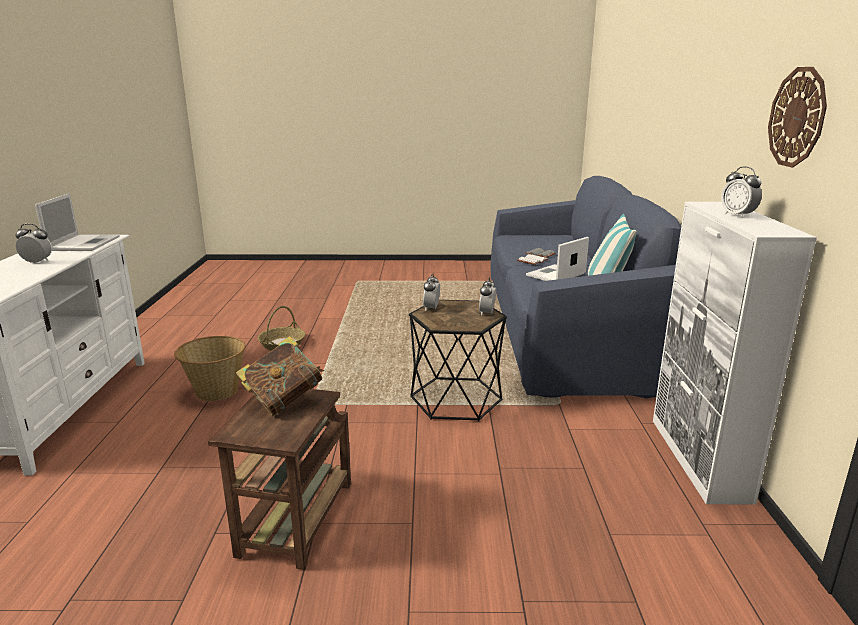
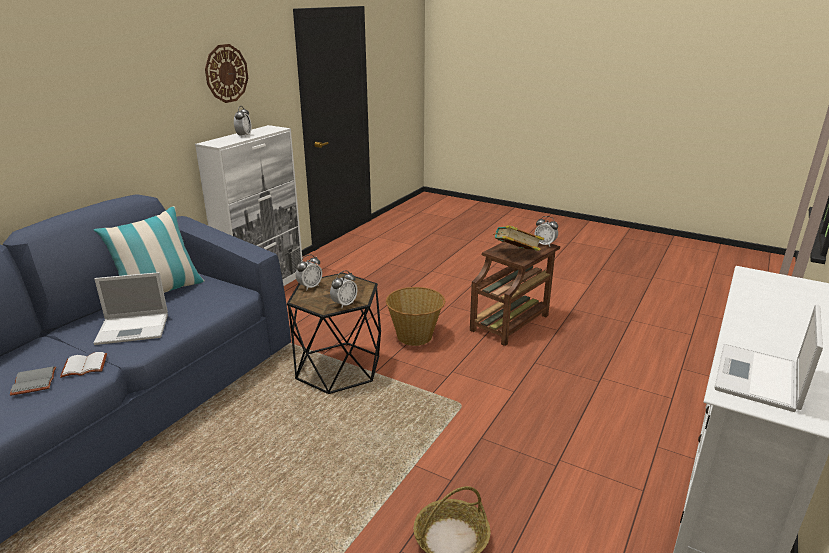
camera: 150 degrees left, 5 degrees up
alarm clock [16,224,52,264] -> alarm clock moved to [535,216,558,247]
basket [174,336,245,401] -> basket moved to [386,287,445,346]

